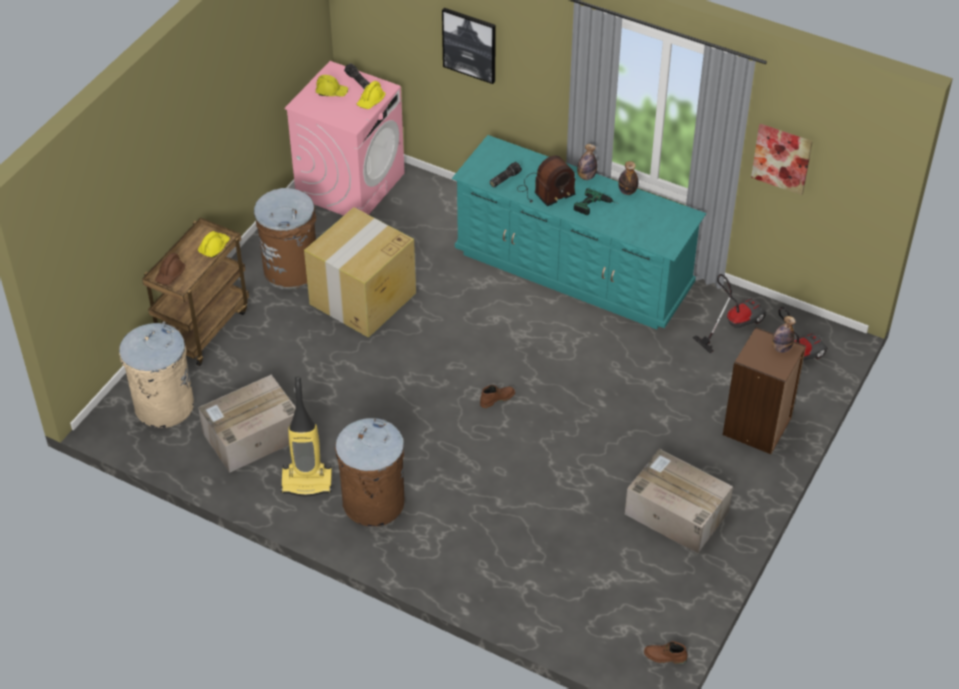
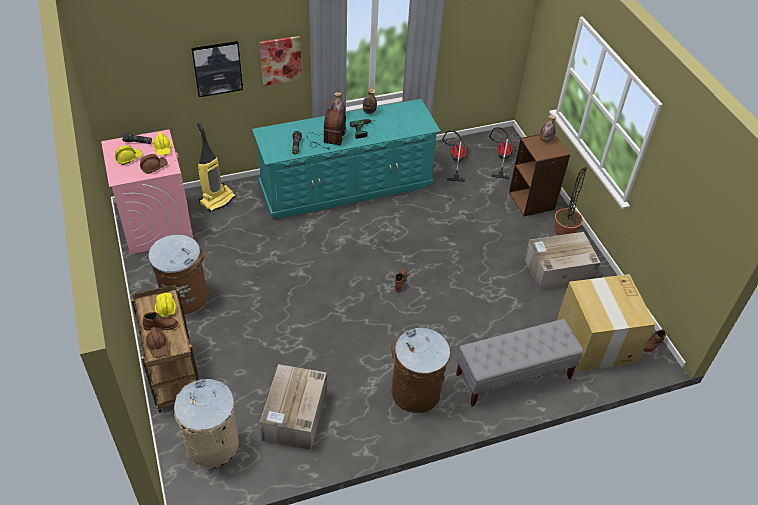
camera: 50 degrees left, 0 degrees up
vacuum cleaner [281,377,332,497] -> vacuum cleaner moved to [197,122,236,212]
cardboard box [304,207,416,338] -> cardboard box moved to [557,274,656,372]
picture [751,124,813,195] -> picture moved to [260,36,302,86]
none -> brown hard hat [140,154,168,174]
none -> brown boot [143,312,178,331]
none -> grey bench [456,319,583,407]
none -> potted plant [555,167,587,236]

